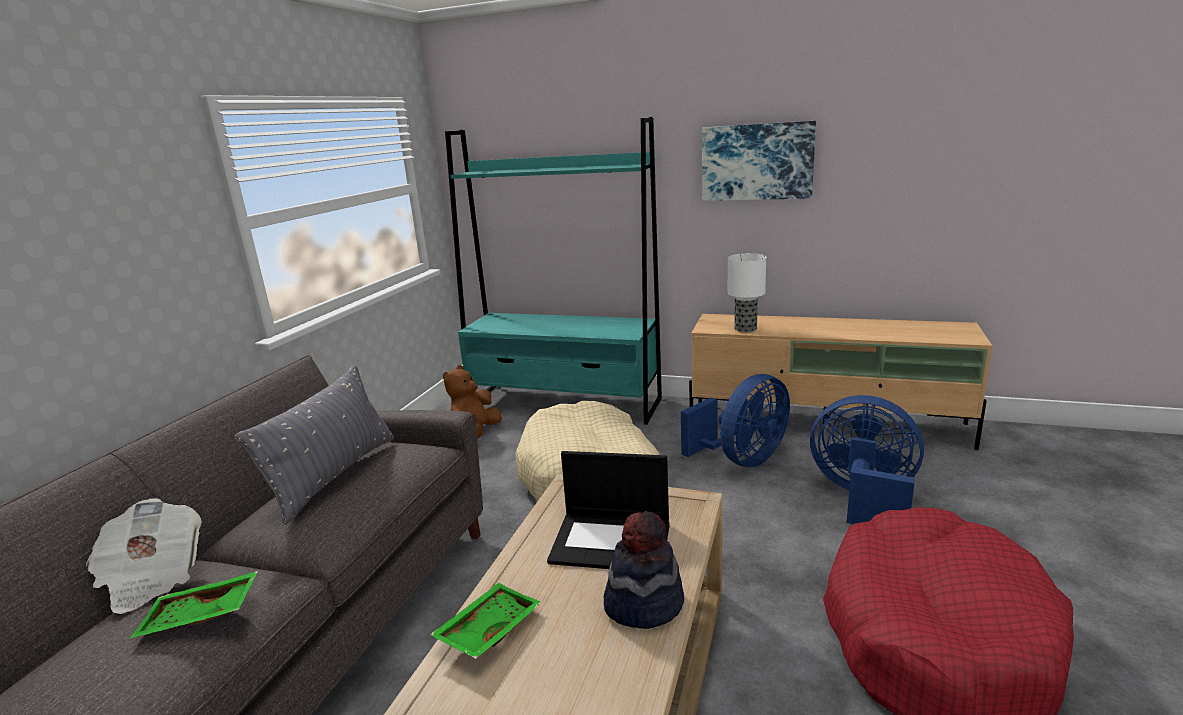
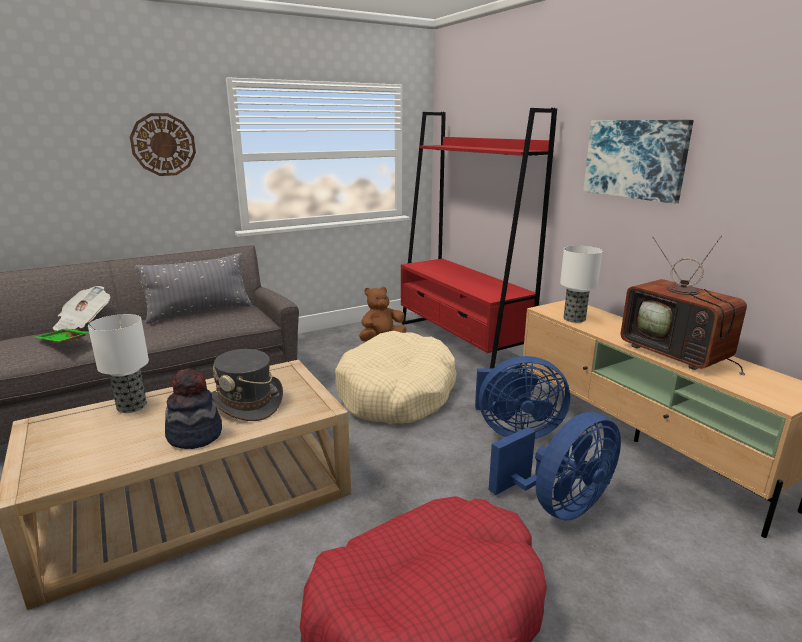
camera: 40 degrees right, 0 degrees up
green tray [429,583,542,659] -> table lamp [88,314,149,413]
turquoise bookcase [445,117,662,425] -> red bookcase [401,108,557,369]
laptop [547,451,670,569] -> grey hat [211,349,283,421]
blue fan [810,395,924,524] -> blue fan turned 75 degrees clockwise [489,412,621,520]
none -> wall clock [130,113,196,176]
none -> television [621,235,747,376]

